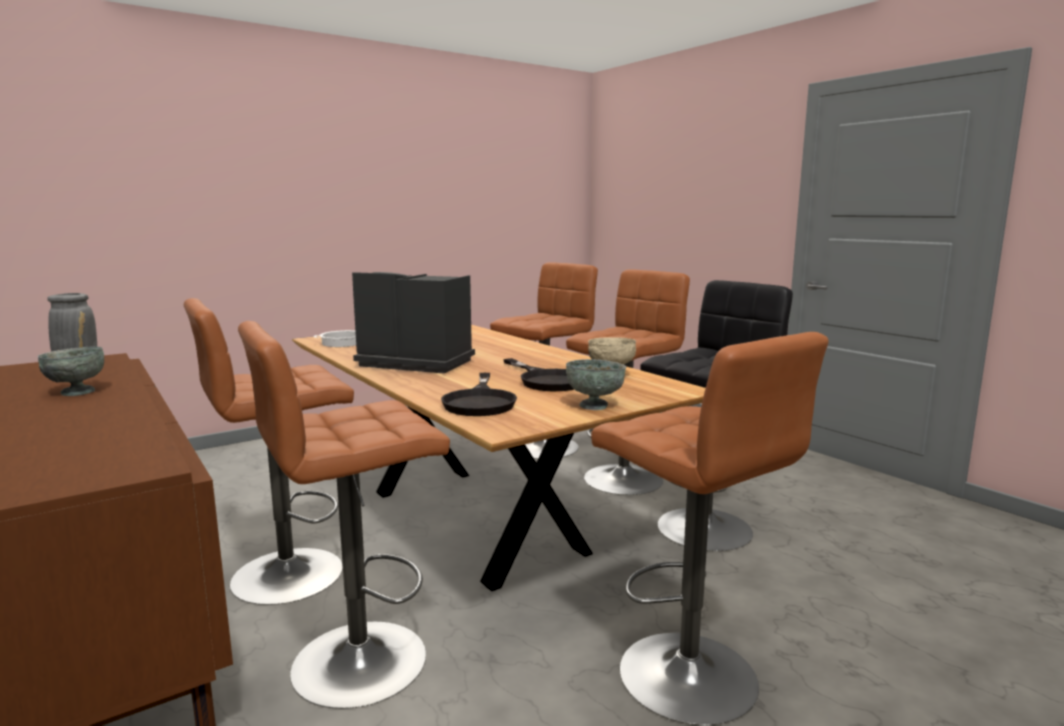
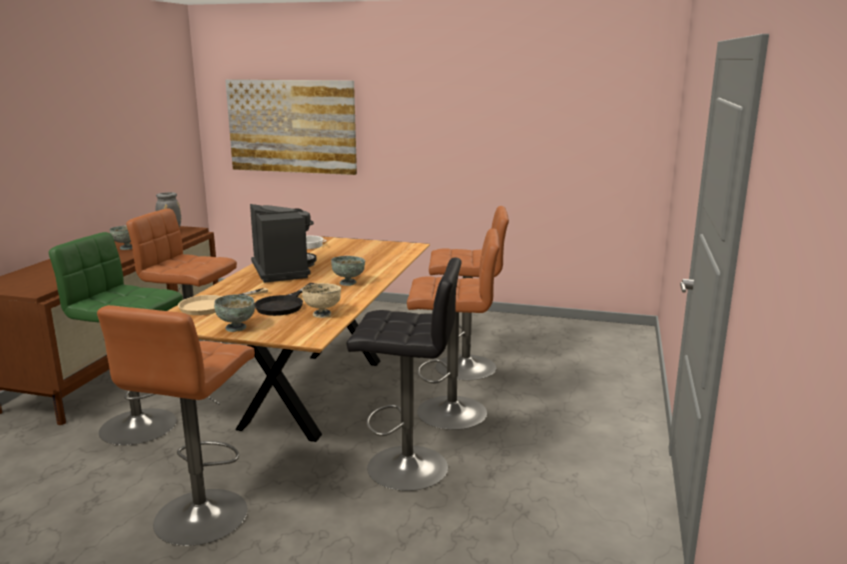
camera: 50 degrees right, 5 degrees up
brown stool [238,321,450,709] -> green stool [49,232,183,445]
black frying pan [441,373,517,416] -> beige frying pan [178,288,268,315]
none -> picture [225,79,357,175]
none -> grey bowl [331,256,365,286]

